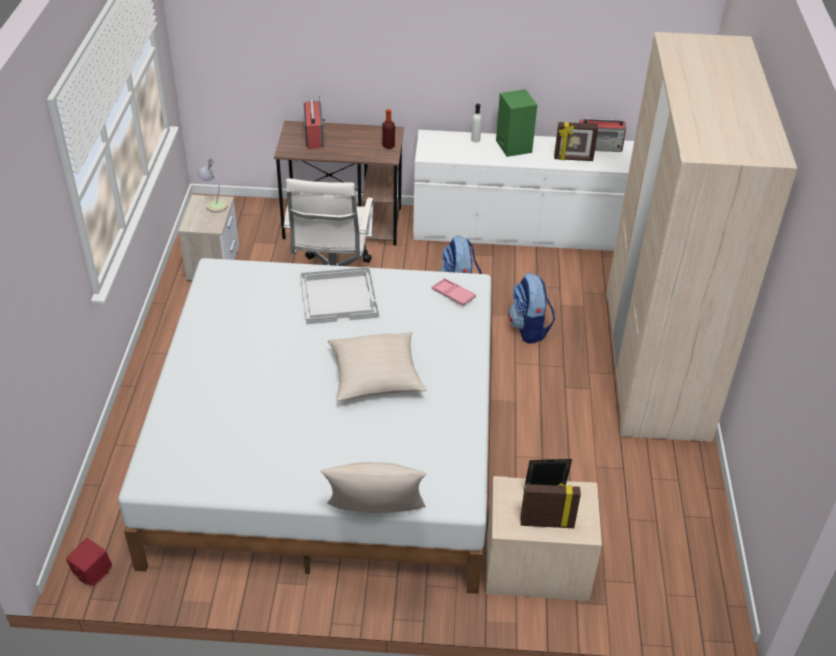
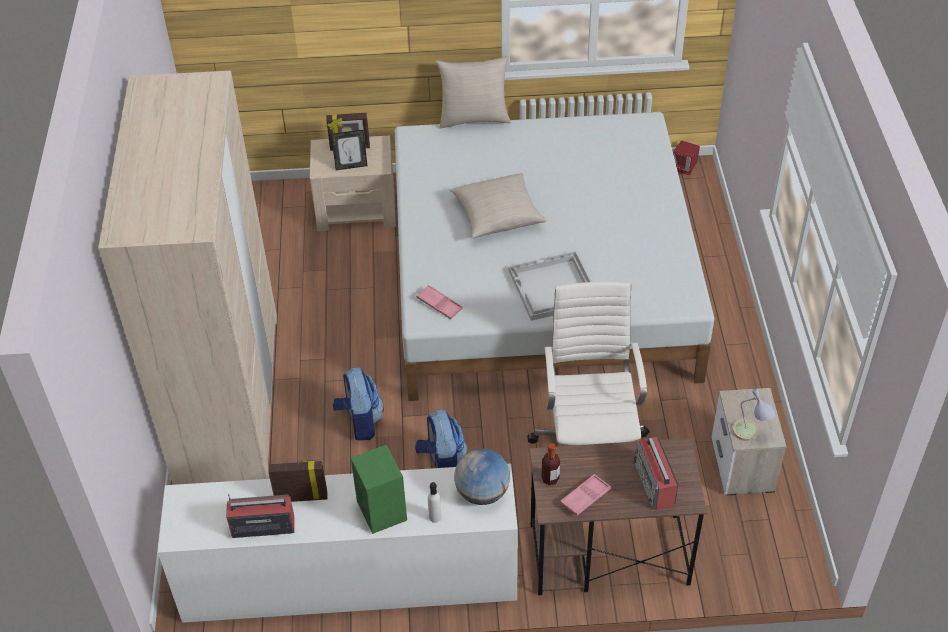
camera: 175 degrees right, 5 degrees up
none -> globe [454,449,510,505]
none -> pink tray [560,474,611,516]

